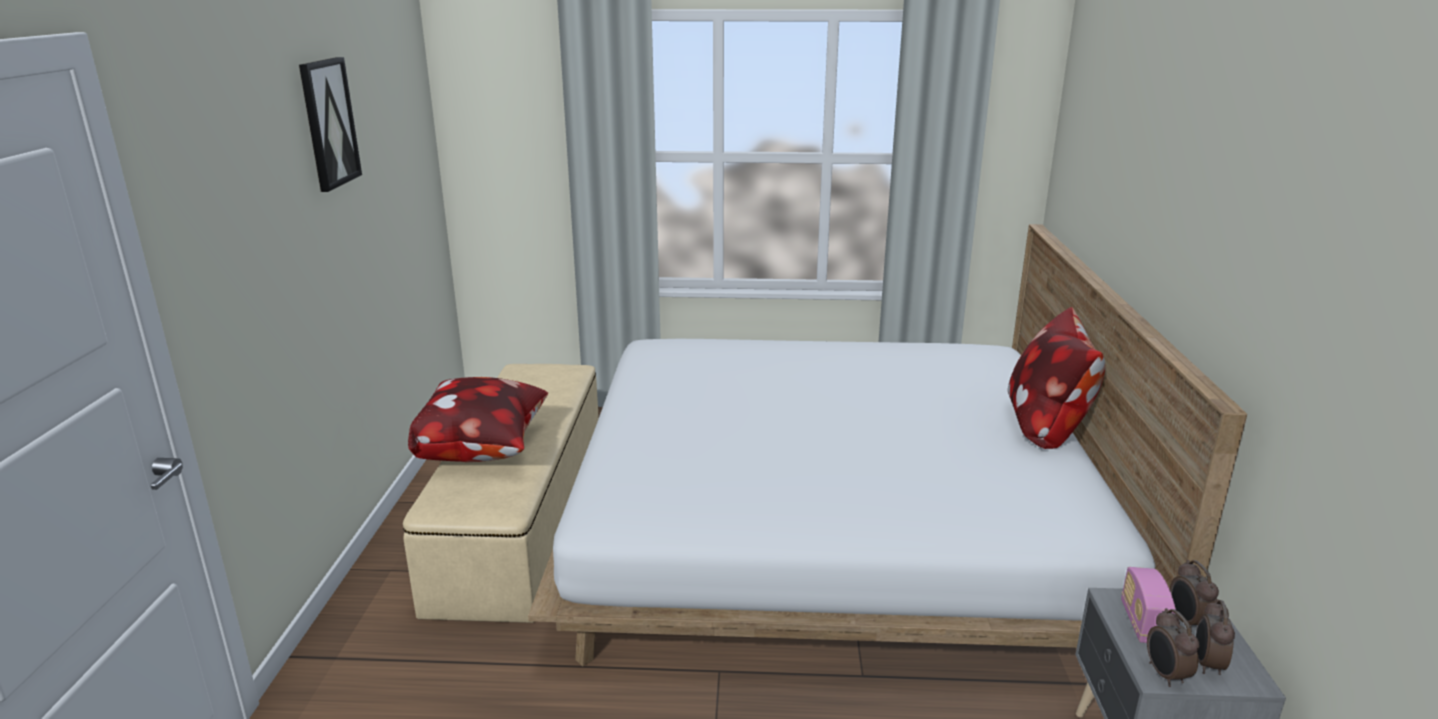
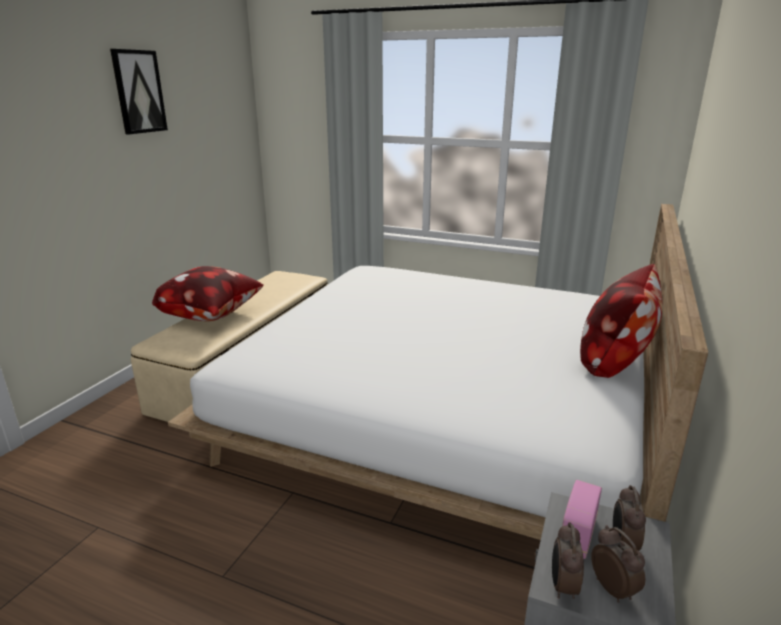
camera: 20 degrees right, 0 degrees up
alarm clock [1196,599,1235,675] -> alarm clock turned 120 degrees clockwise [591,525,645,603]

